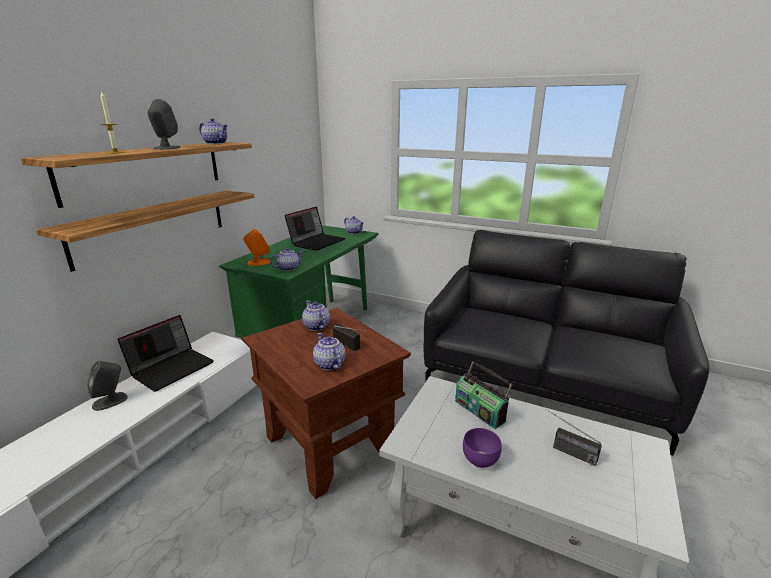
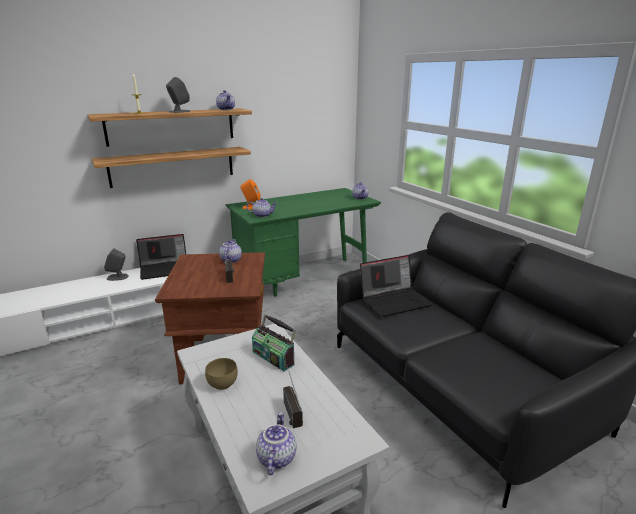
camera: 35 degrees right, 0 degrees up
laptop [285,207,345,251] -> laptop moved to [360,255,432,317]
teapot [313,333,345,370] -> teapot moved to [256,412,296,475]
radio [455,361,513,429] -> radio turned 45 degrees counterclockwise [252,314,296,371]
purple bowl [463,428,501,468] -> brown bowl [205,358,238,390]

